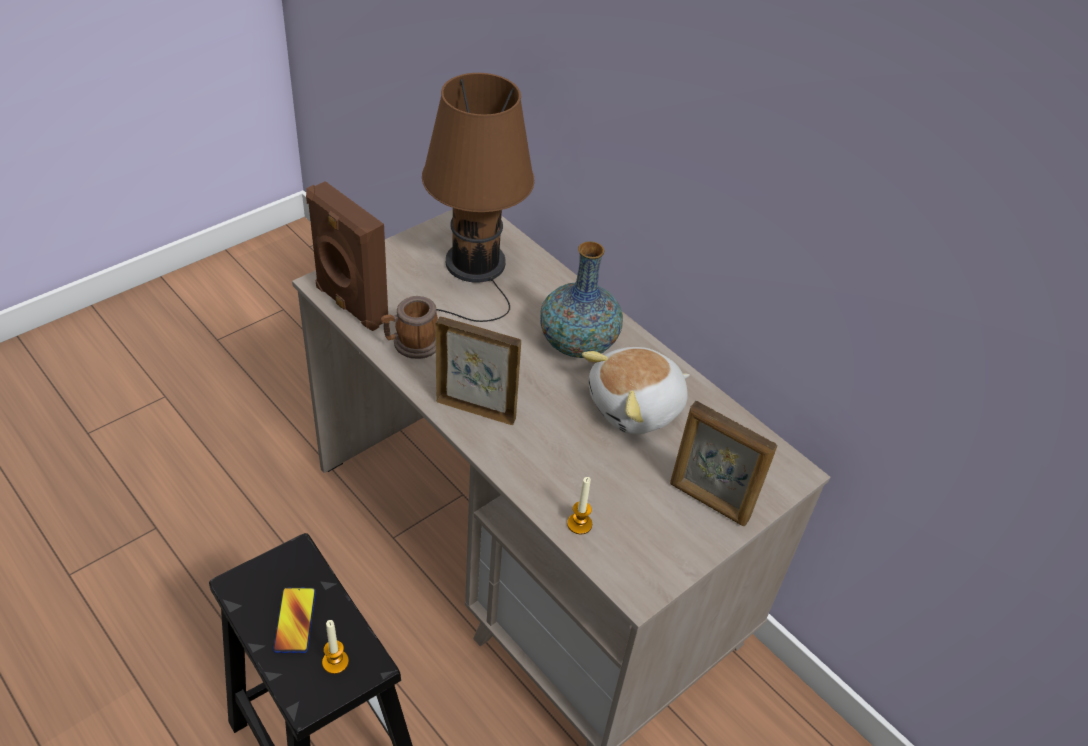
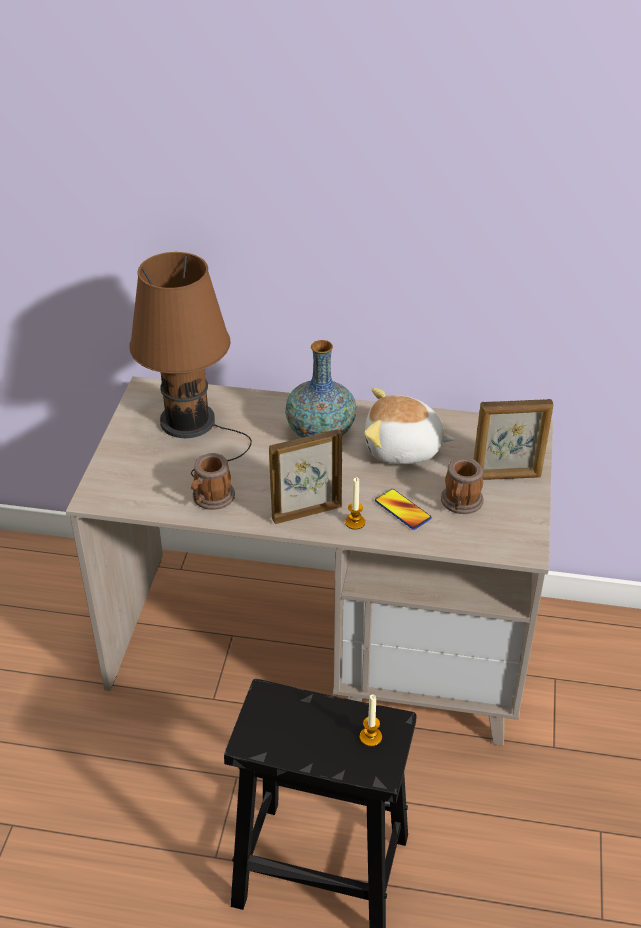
camera: 35 degrees left, 5 degrees down
phone [273,587,316,653] -> phone moved to [375,489,432,530]
brown speaker [306,181,388,331] -> none
candle [567,477,592,534] -> candle moved to [345,477,365,530]
plush toy [582,347,690,434] -> plush toy turned 75 degrees clockwise [364,388,455,464]
none -> mug [441,457,483,514]

